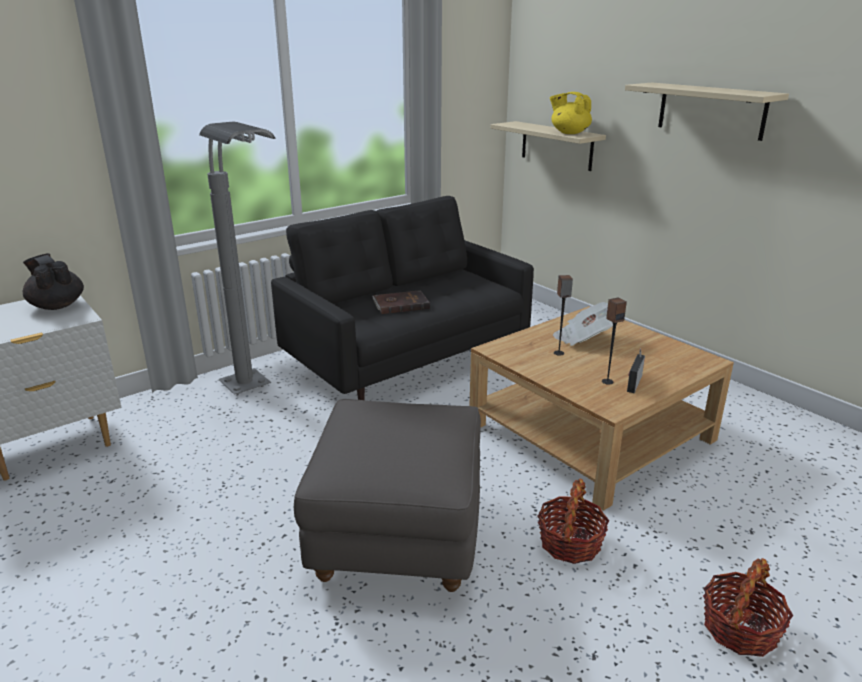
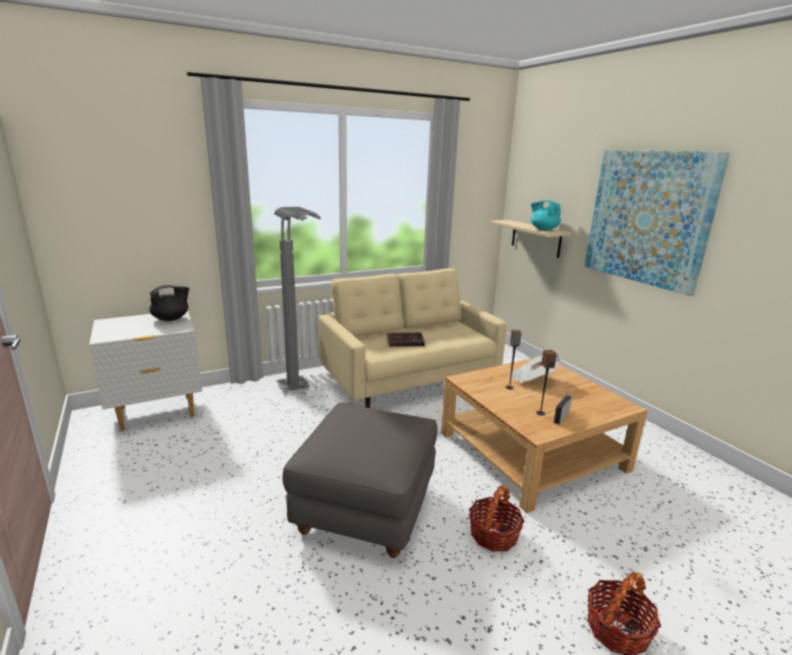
camera: 10 degrees right, 5 degrees down
black teapot [23,253,84,310] -> black teapot turned 90 degrees clockwise [149,285,190,321]
black sofa [271,196,534,400] -> beige sofa [318,268,507,408]
yellow teapot [550,92,592,134] -> turquoise teapot [531,200,561,231]
beige shelf [625,83,789,141] -> picture [585,150,730,296]

